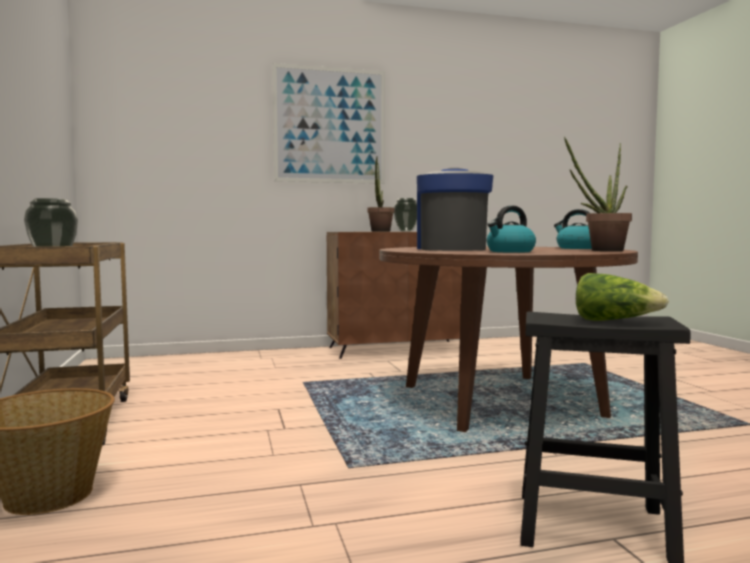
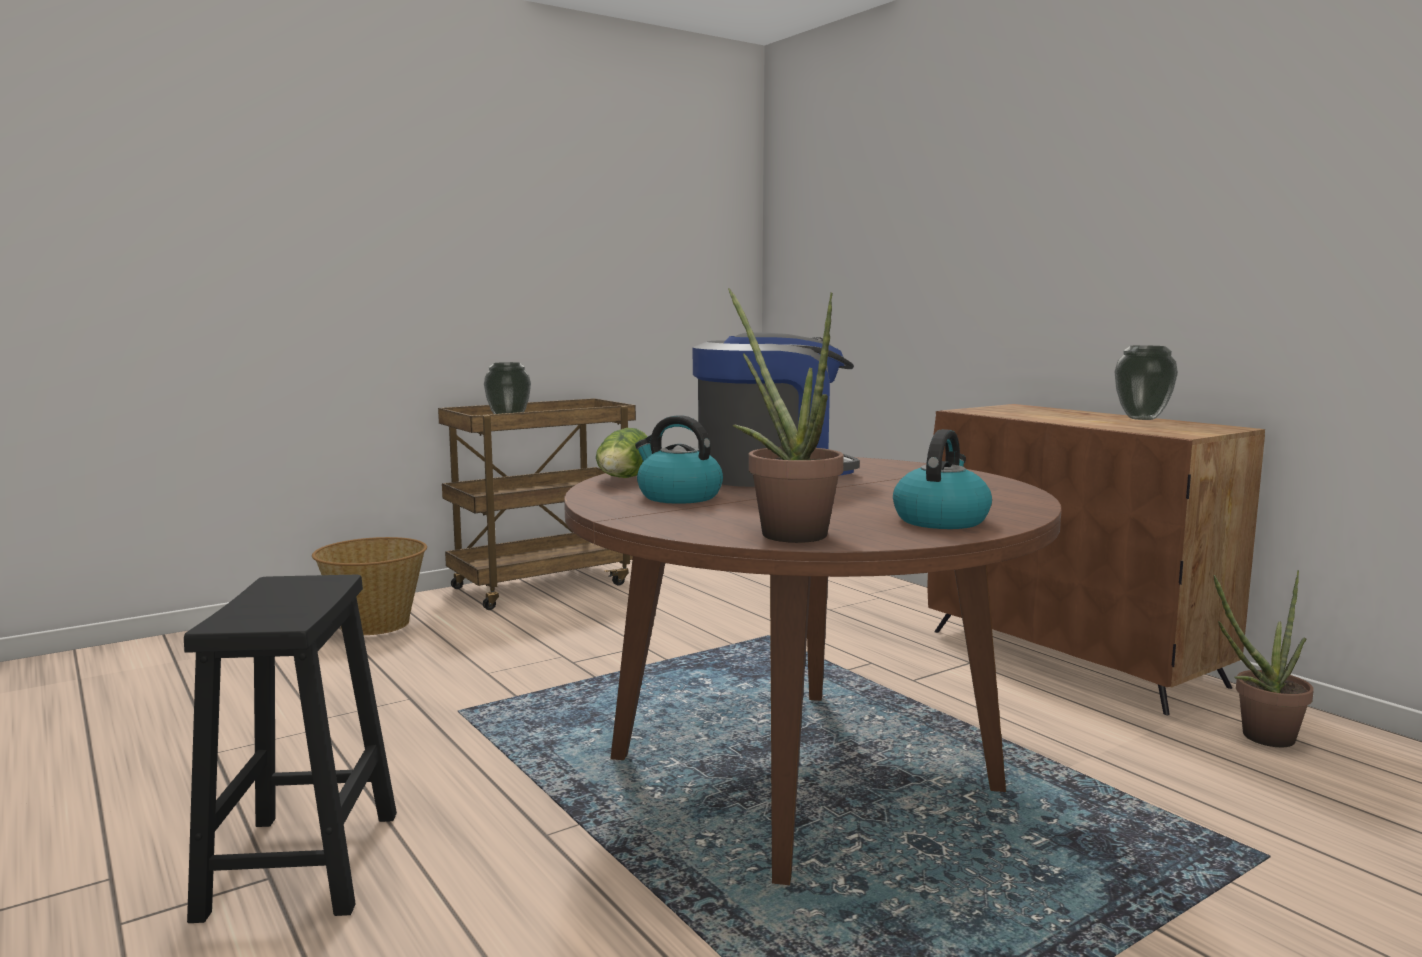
camera: 70 degrees right, 5 degrees up
picture [272,63,385,184] -> none
potted plant [367,157,394,232] -> potted plant moved to [1213,570,1314,747]
lettuce [576,273,669,321] -> lettuce moved to [596,428,651,478]

